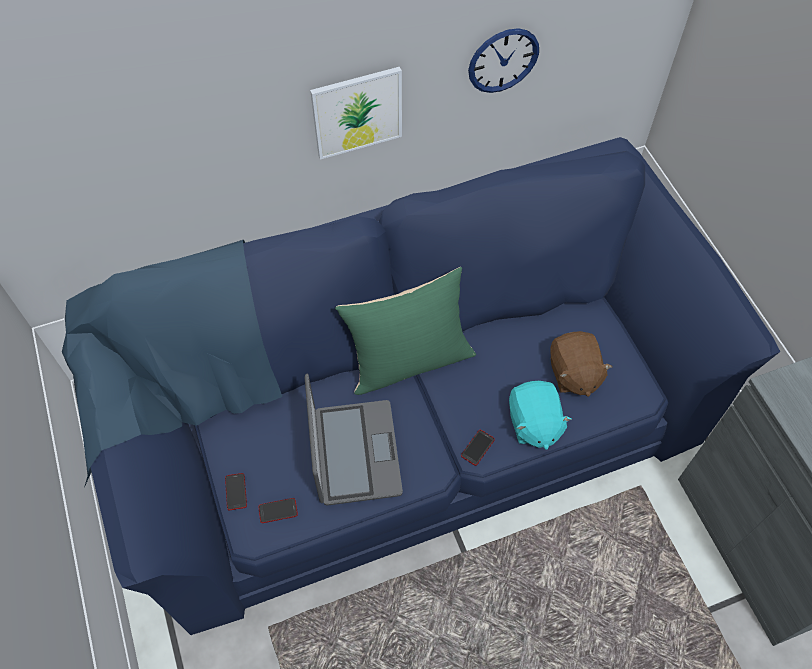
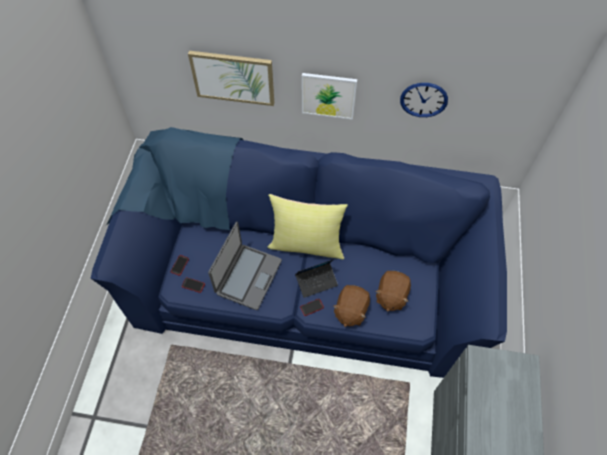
camera: 30 degrees right, 0 degrees up
green pillow [335,267,476,395] -> yellow pillow [268,194,348,259]
turquoise plush toy [509,381,572,450] -> brown plush toy [333,285,370,327]
none -> picture [188,51,274,106]
none -> laptop [295,259,338,298]

